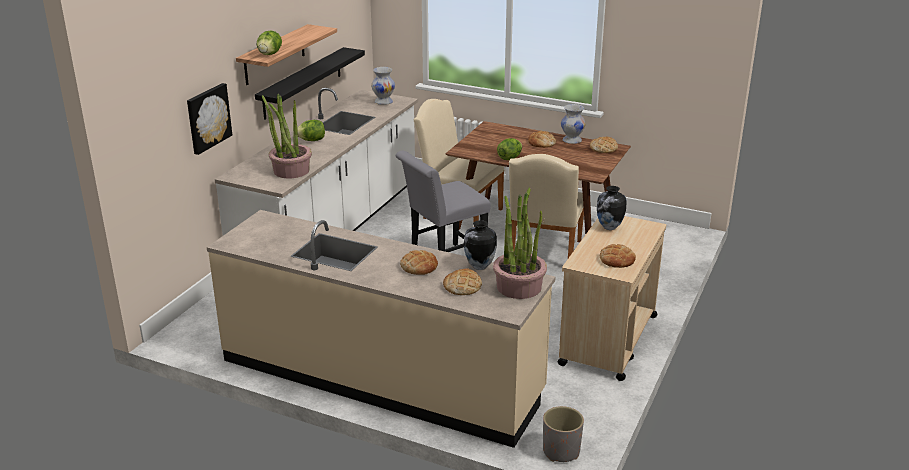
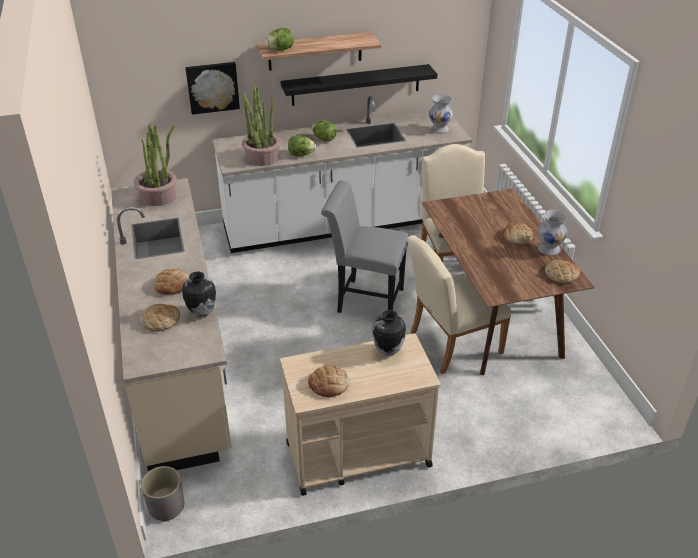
camera: 50 degrees right, 10 degrees up
potted plant [493,187,547,299] -> potted plant moved to [134,122,177,206]
lettuce [497,138,522,160] -> lettuce moved to [288,135,316,156]

